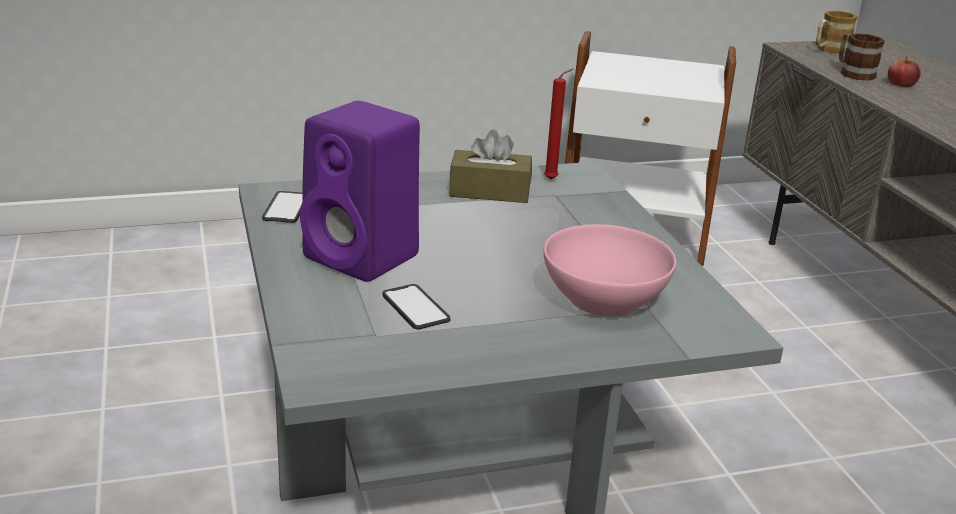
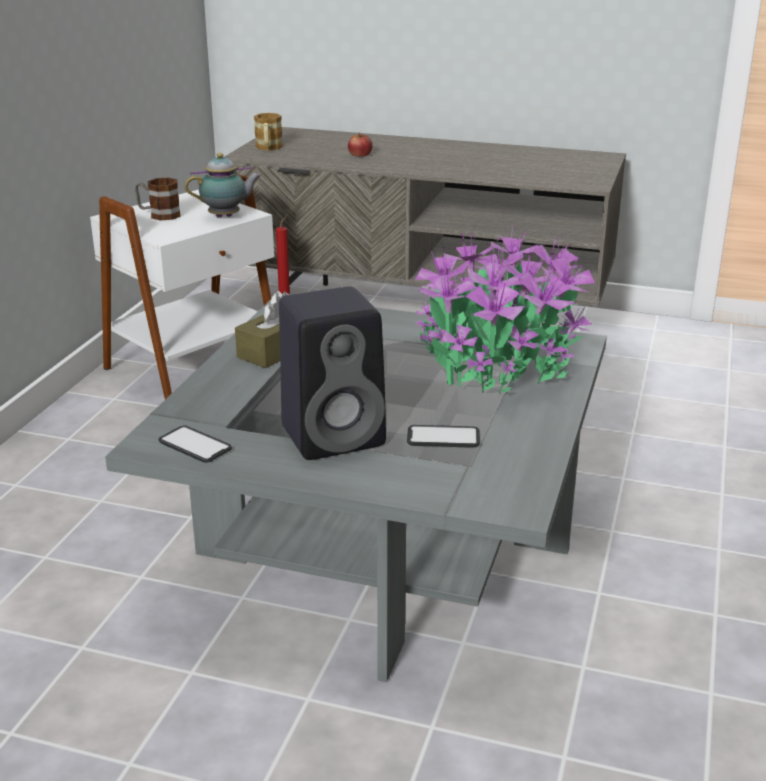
camera: 55 degrees left, 0 degrees up
purple speaker [300,101,420,282] -> black speaker [279,286,386,460]
pink bowl [544,224,676,316] -> potted plant [415,223,595,394]
mug [839,33,885,81] -> mug moved to [135,178,181,220]
none -> teapot [185,153,261,218]

